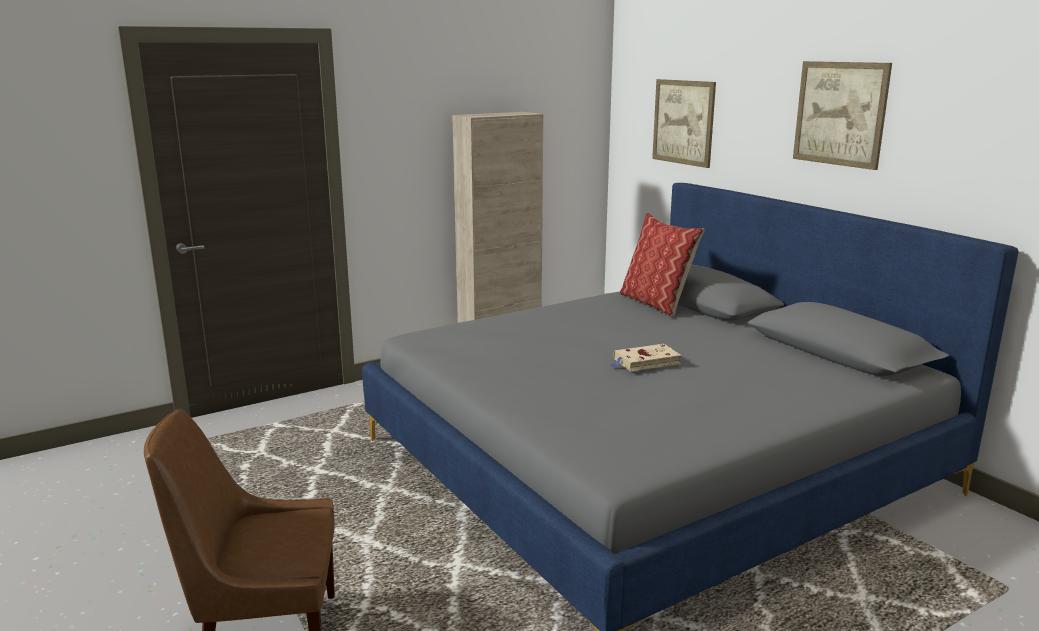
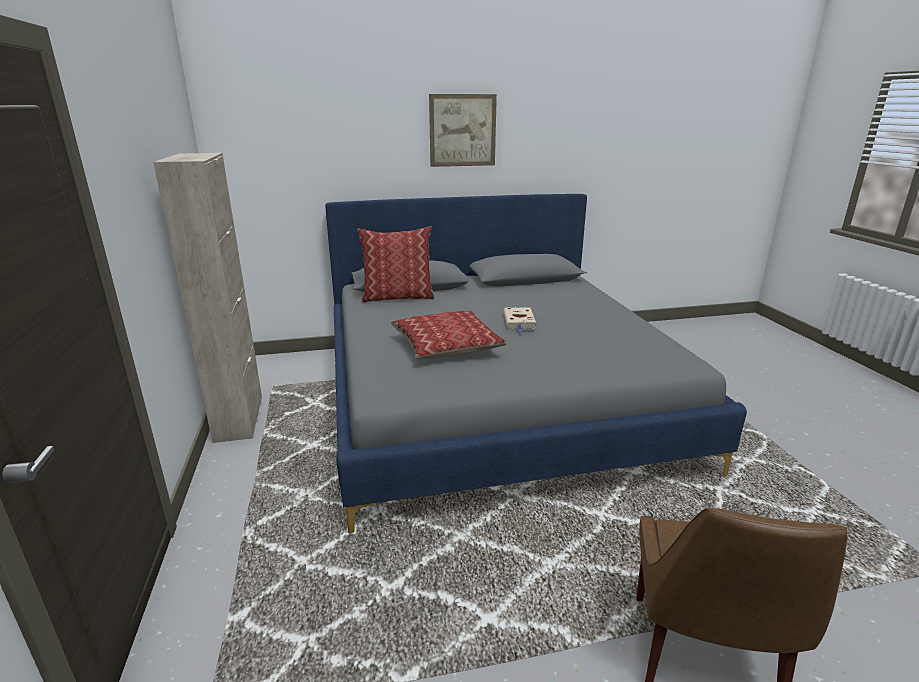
camera: 70 degrees left, 5 degrees up
picture [652,79,716,168] -> none
none -> pillow [391,311,507,359]

